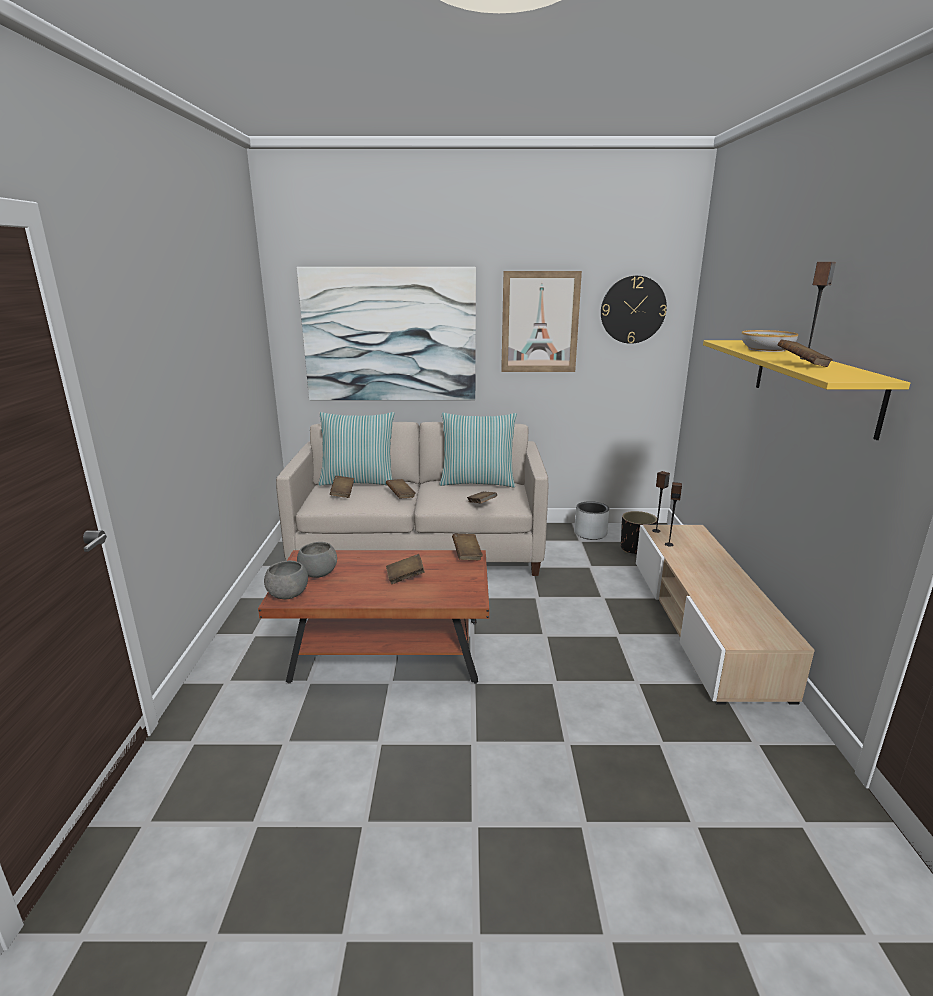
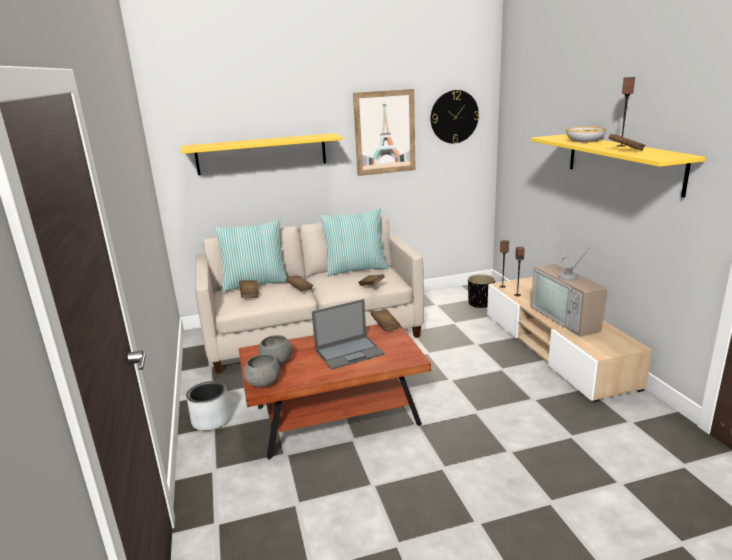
camera: 15 degrees left, 0 degrees up
picture [296,267,476,400] -> yellow shelf [180,133,343,175]
brown book [386,554,425,584] -> laptop [312,299,385,370]
grey planter [574,501,609,540] -> grey planter moved to [186,381,231,431]
none -> television [531,233,607,337]

